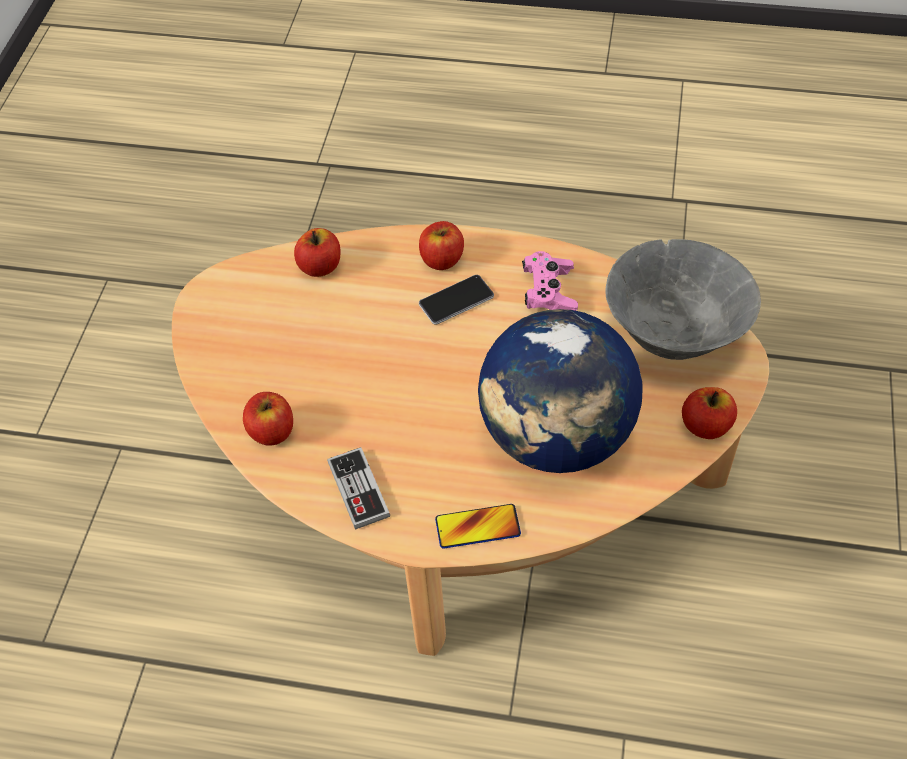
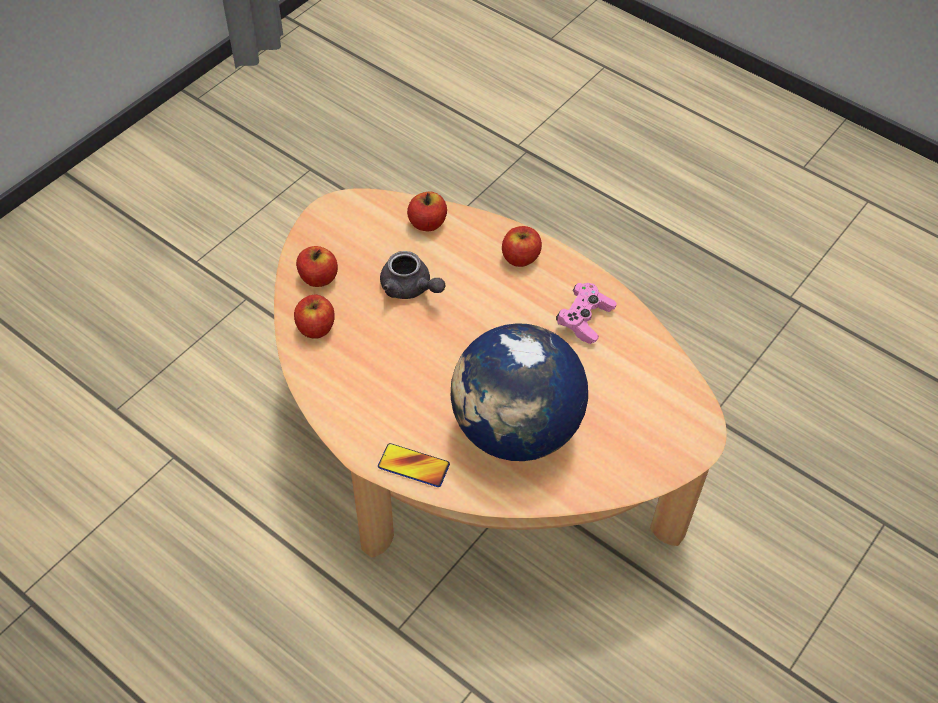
camera: 25 degrees right, 0 degrees up
game controller [327,447,390,530] -> none
phone [419,275,494,325] -> none
grey bowl [606,239,761,360] -> none
apple [682,387,737,439] -> apple moved to [296,246,338,287]
none -> grey teapot [380,251,445,299]

